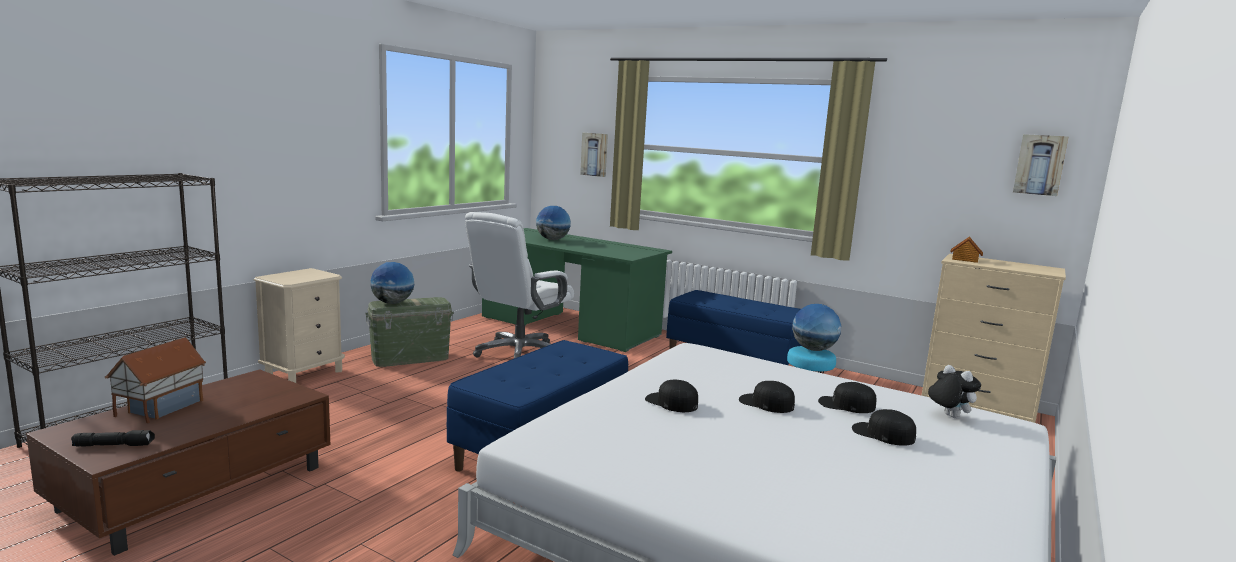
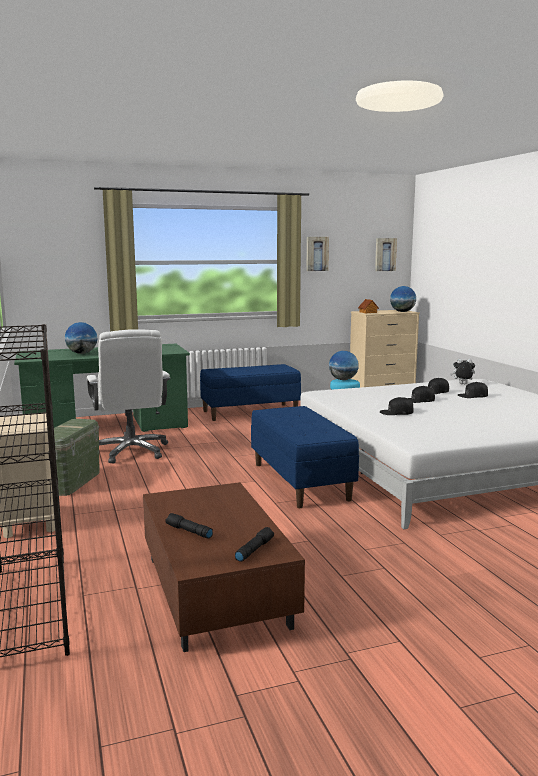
camera: 50 degrees left, 0 degrees up
toy house [105,337,206,423] -> black flashlight [165,513,213,539]
globe [370,262,414,304] -> globe moved to [390,286,416,312]
picture [580,133,608,177] -> picture moved to [306,237,329,271]

